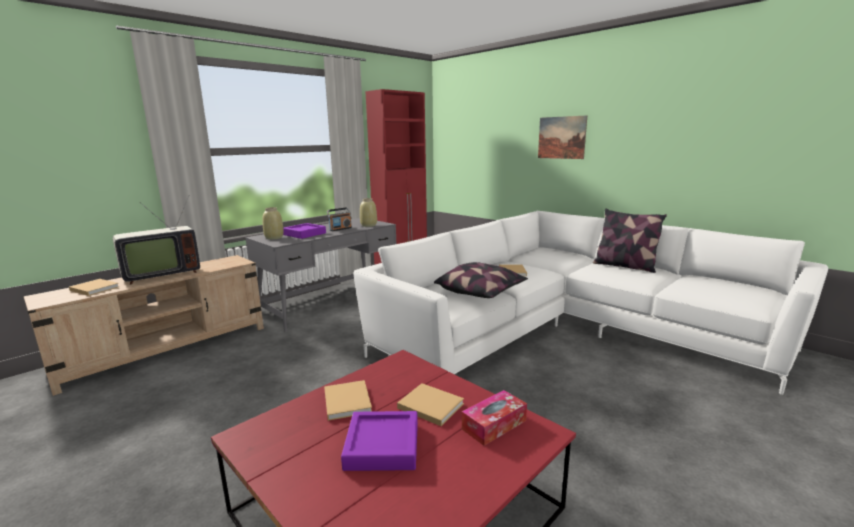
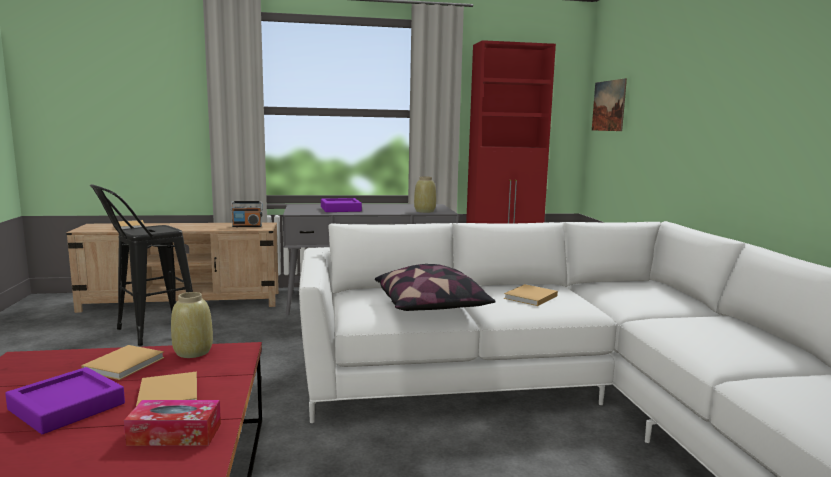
camera: 35 degrees right, 5 degrees down
television [113,196,200,285] -> none
beige vase [262,207,284,240] -> beige vase moved to [171,292,213,358]
radio [327,207,352,231] -> radio moved to [231,201,262,227]
picture [538,115,587,159] -> picture moved to [592,78,627,131]
pillow [593,209,667,273] -> none
none -> black stool [90,184,193,346]

